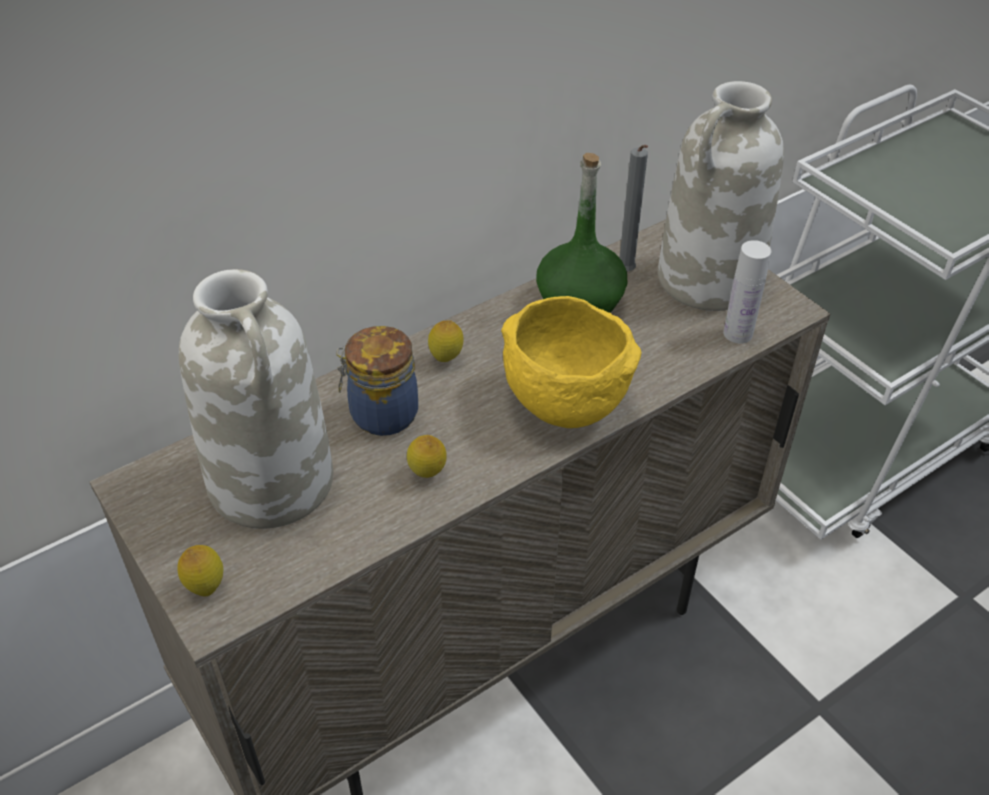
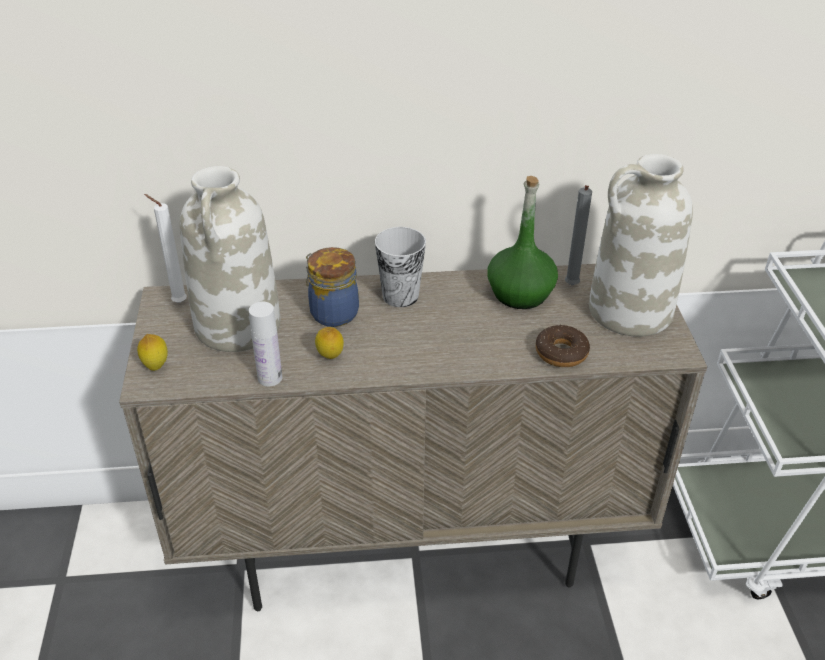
camera: 30 degrees right, 5 degrees down
lemon [428,320,463,362] -> cup [375,227,426,307]
yellow bowl [501,296,642,428] -> none
white bottle [723,240,771,344] -> white bottle moved to [249,302,282,386]
none -> white candle [144,194,187,303]
none -> donut [536,324,590,367]

